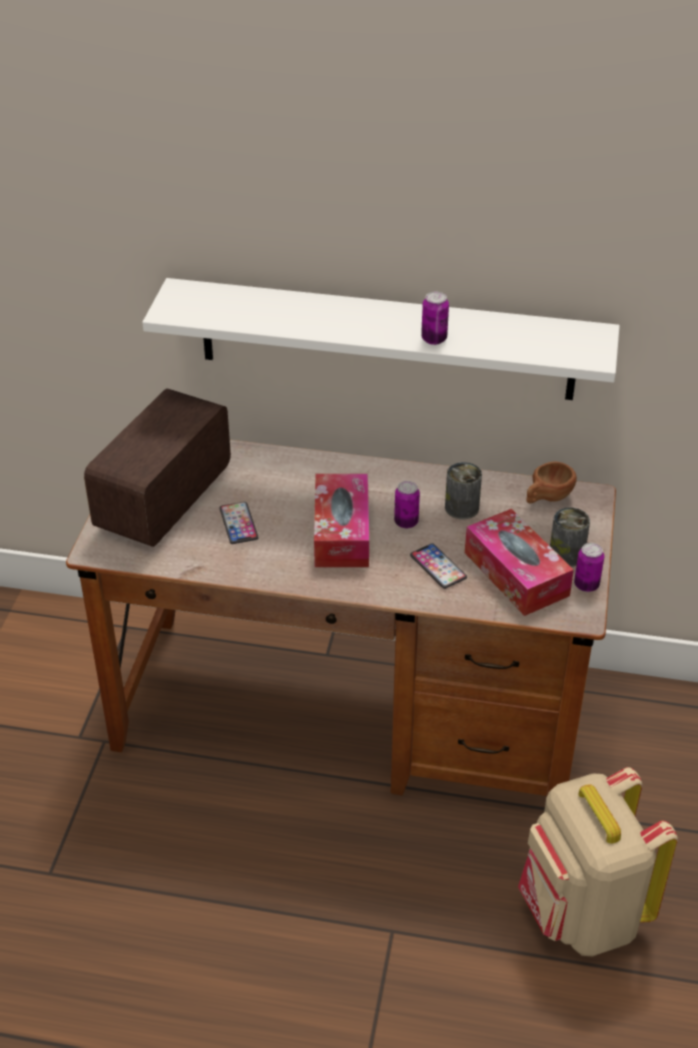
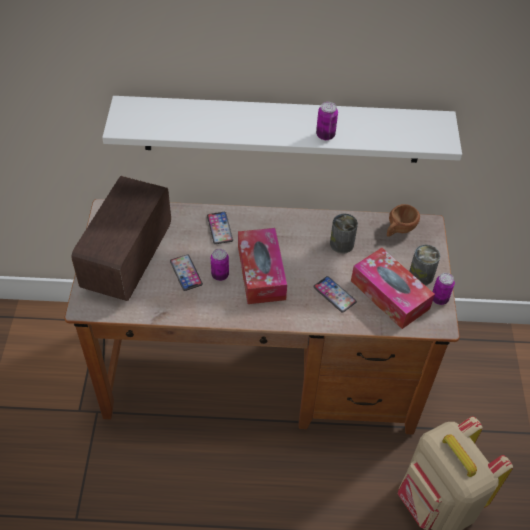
camera: 10 degrees left, 10 degrees up
can [394,481,420,528] -> can moved to [211,249,229,281]
none -> phone [207,212,233,244]

